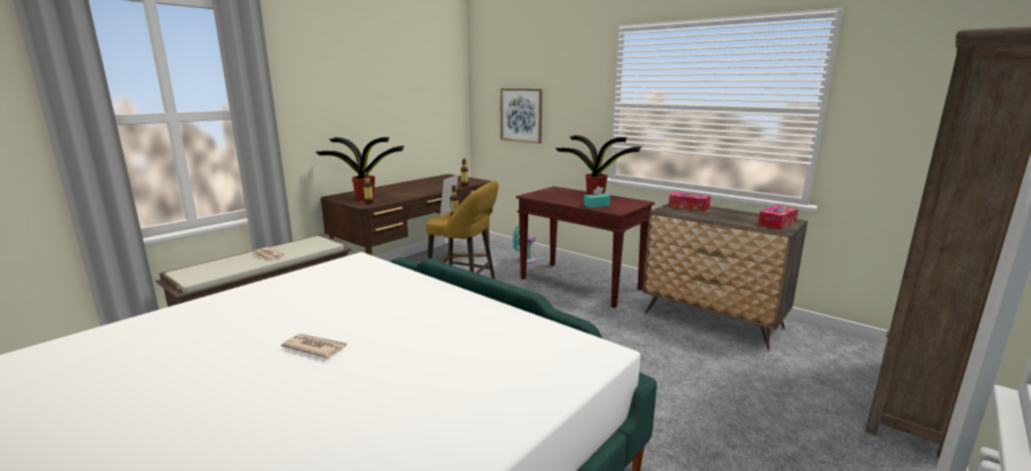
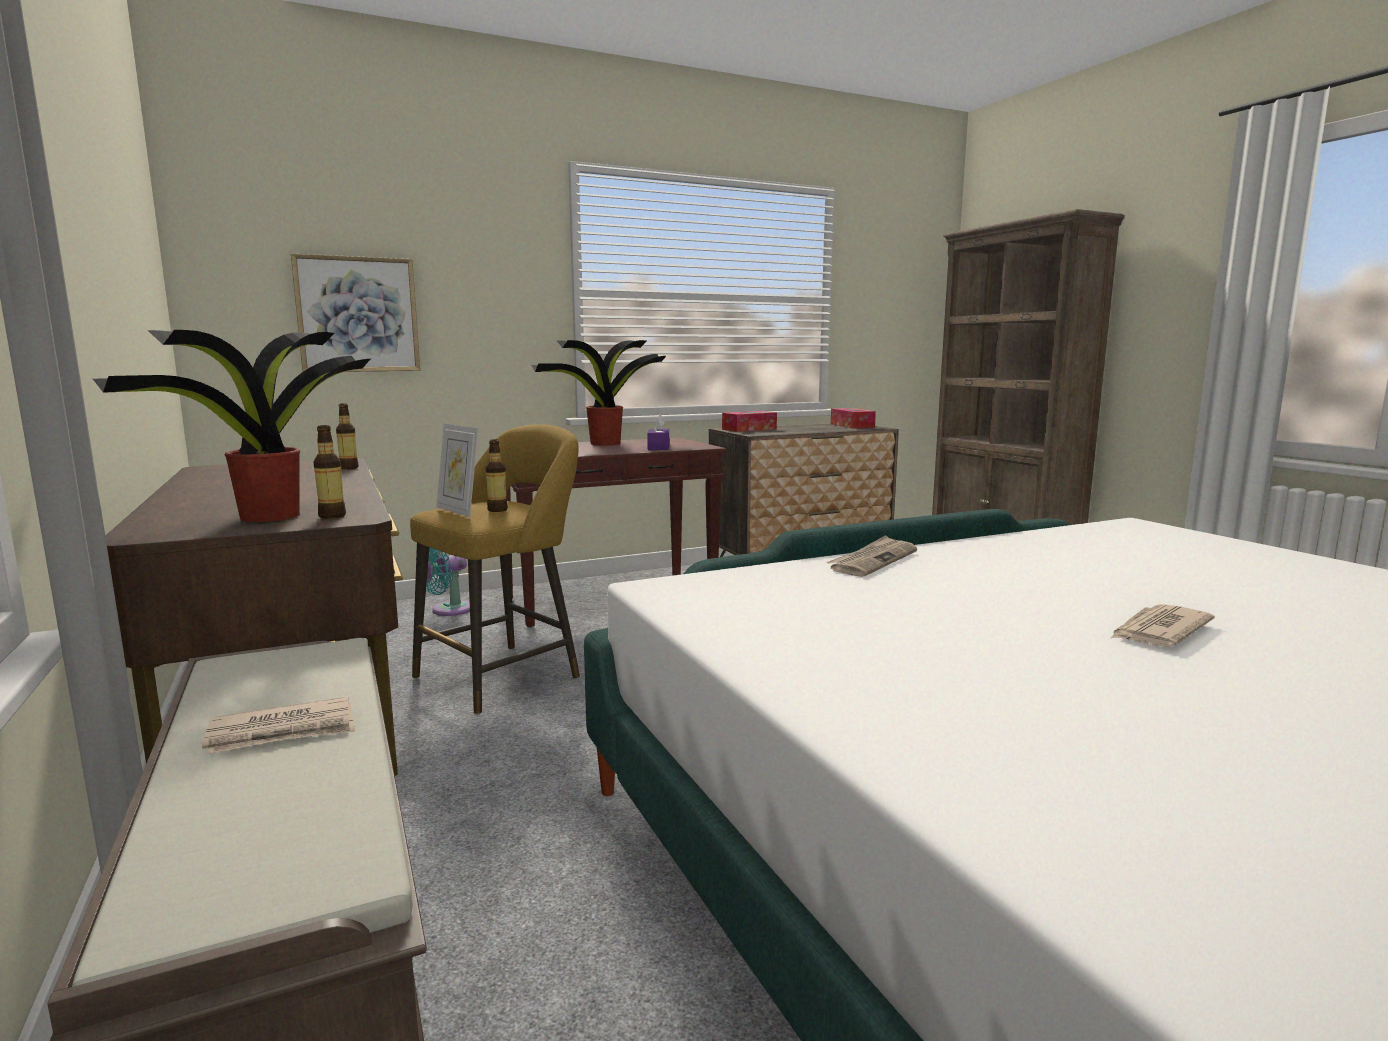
camera: 65 degrees left, 5 degrees down
turquoise tissue box [584,186,611,208] -> purple tissue box [647,415,669,450]
none -> newspaper [826,535,917,577]

